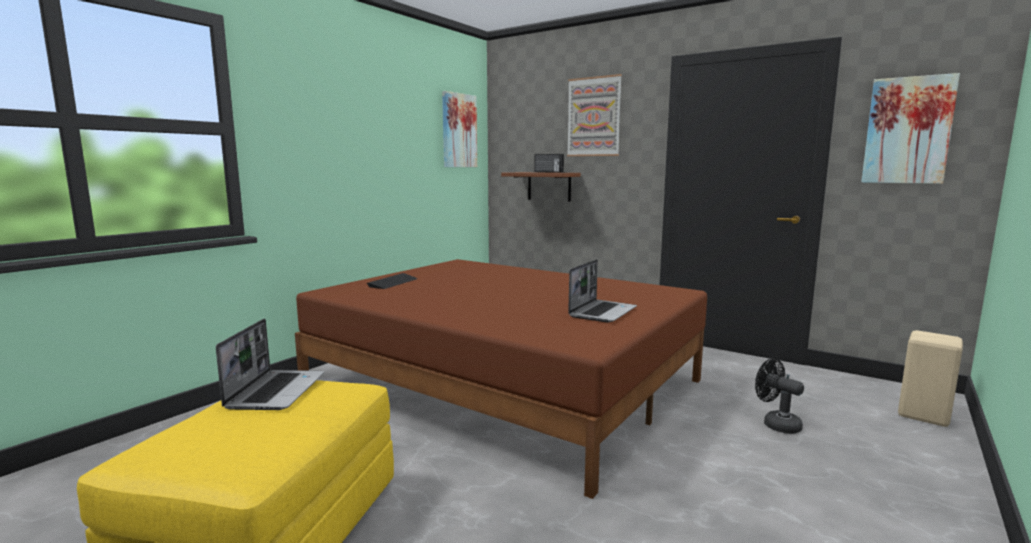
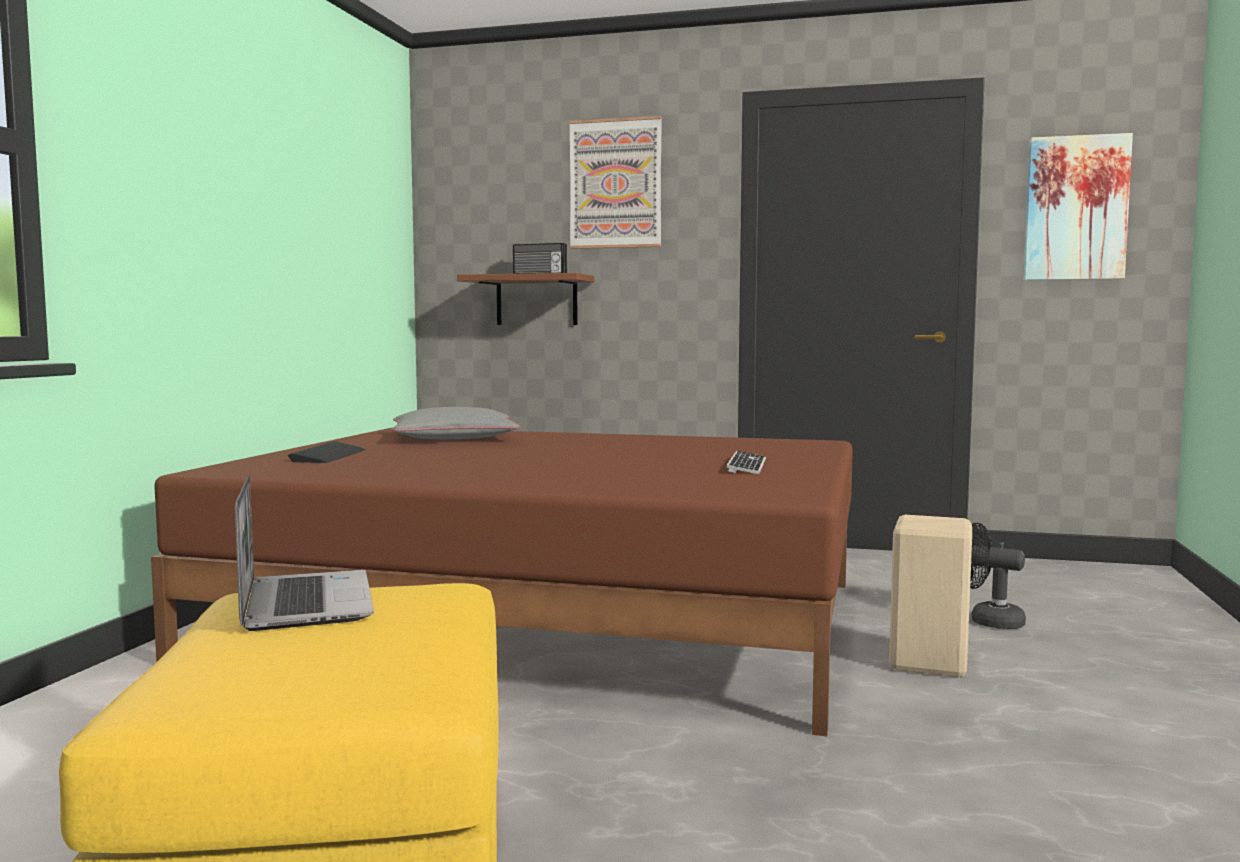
camera: 20 degrees left, 5 degrees down
picture [442,91,477,167] -> none
laptop [568,259,637,323] -> keyboard [726,451,766,474]
beige stool [898,330,963,427] -> beige stool moved to [889,515,972,677]
none -> grey pillow [391,407,521,439]

